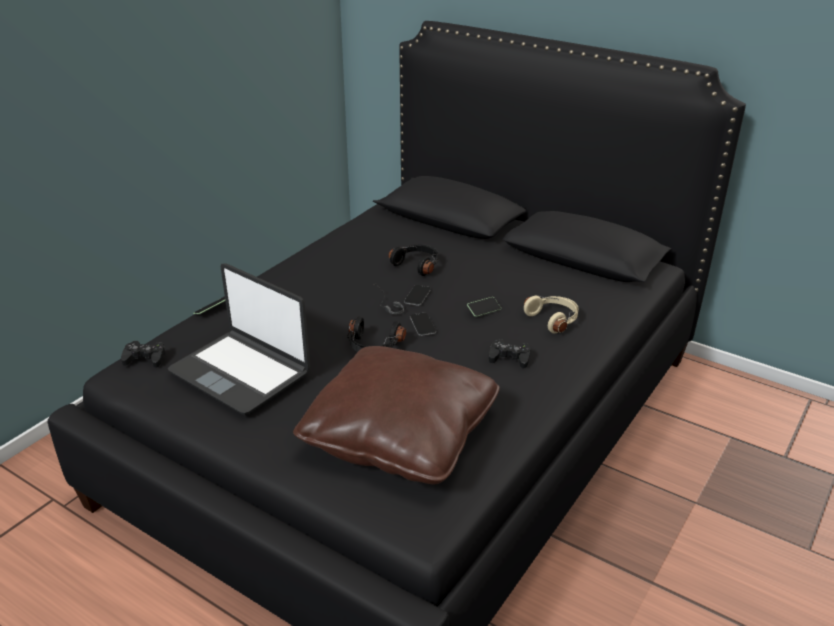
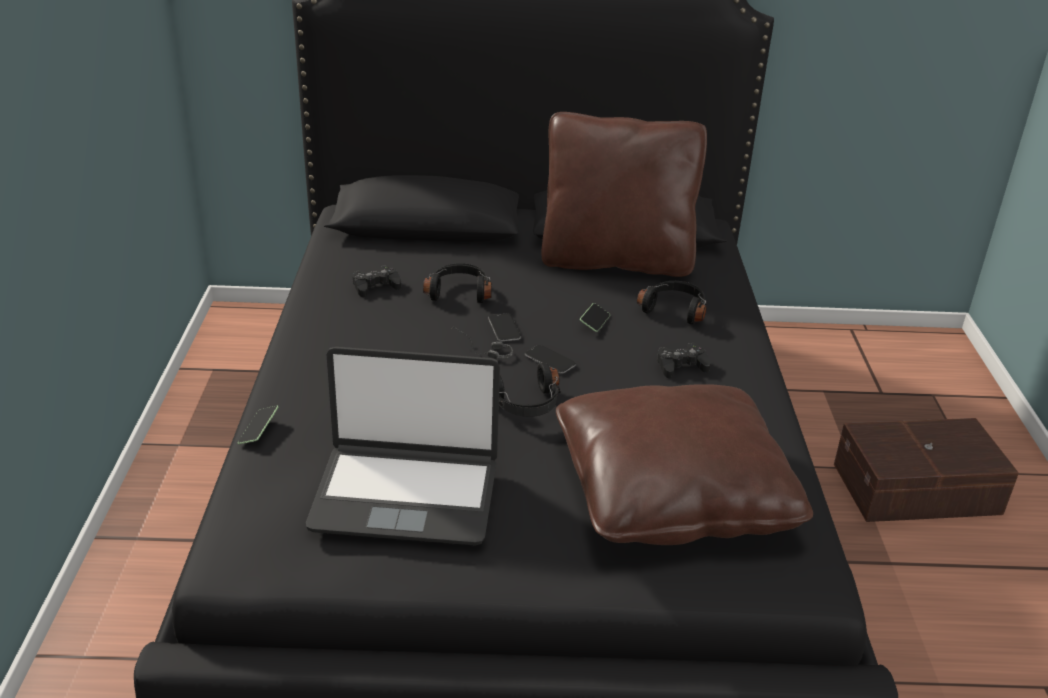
camera: 35 degrees left, 0 degrees up
black game controller [121,341,165,368] -> black game controller moved to [353,265,401,297]
beige headphones [524,296,579,334] -> black headphones [637,281,707,325]
none -> brown pillow [541,112,707,277]
none -> brown storage box [834,418,1019,522]

